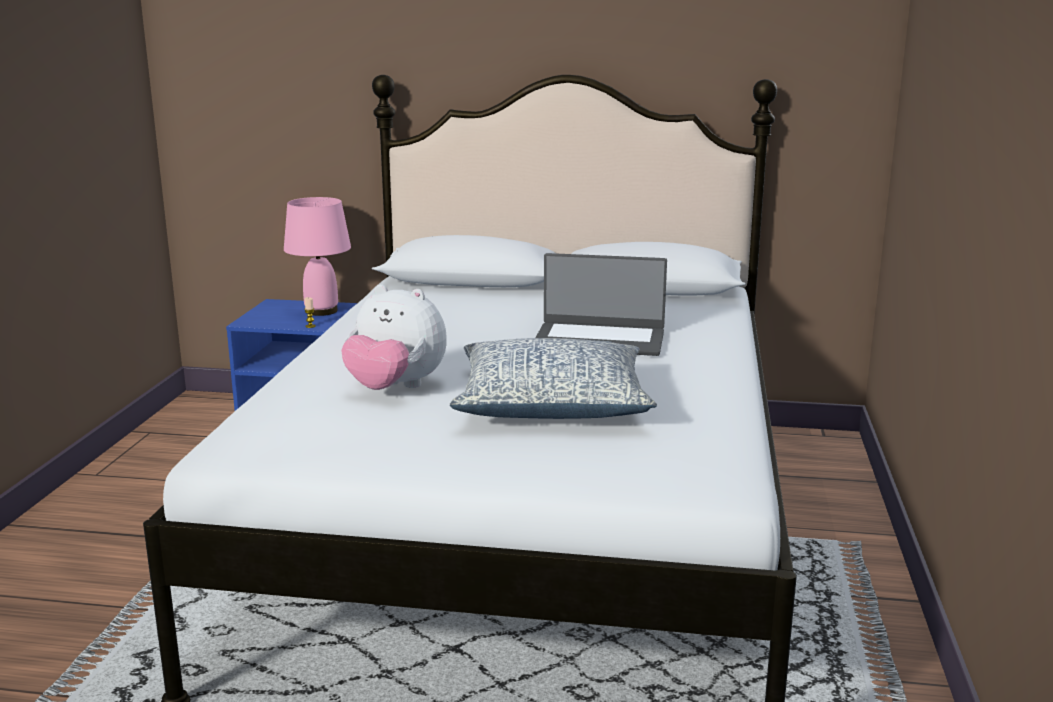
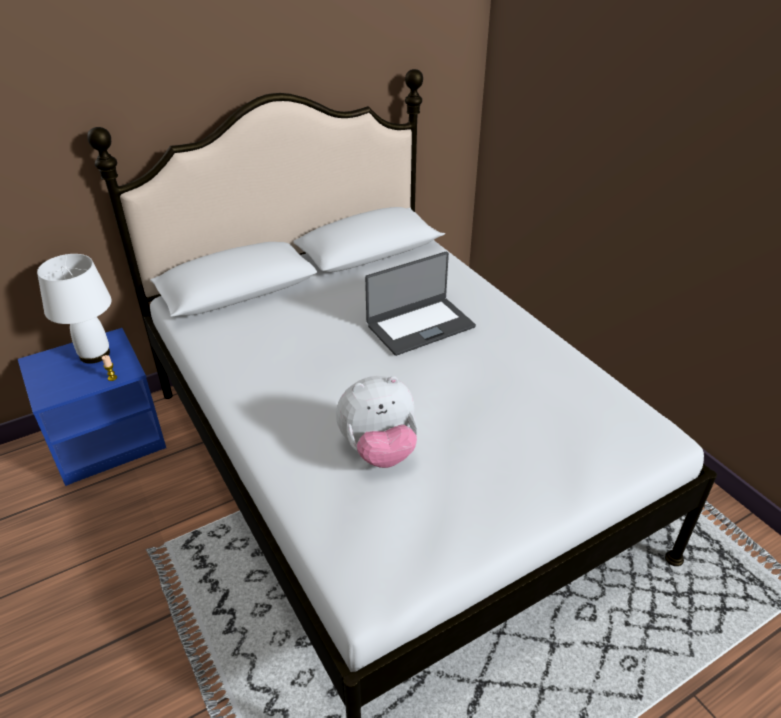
camera: 40 degrees left, 20 degrees up
pink table lamp [284,197,351,316] -> white table lamp [37,254,112,364]
pillow [450,338,657,419] -> none

